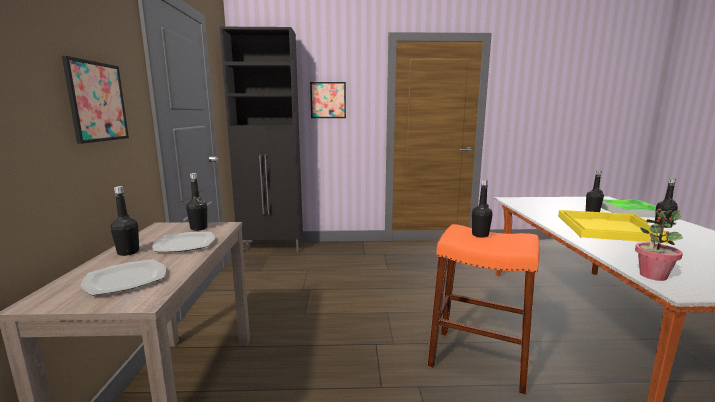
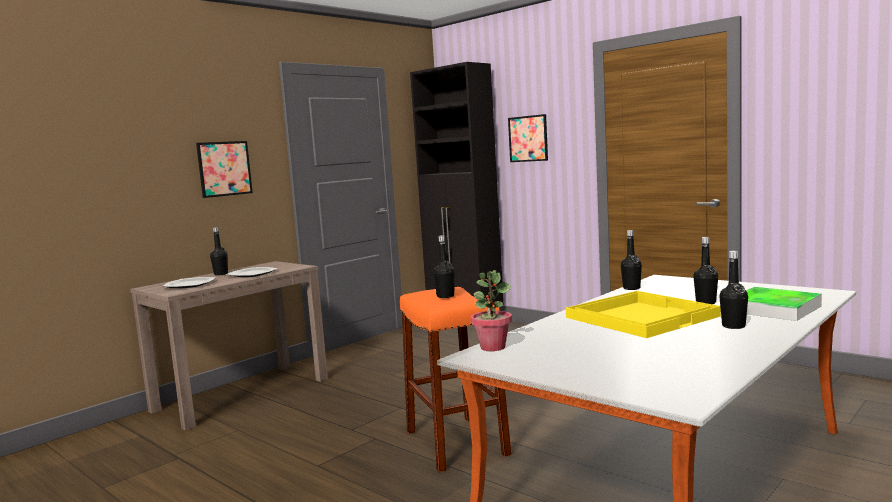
camera: 45 degrees right, 5 degrees down
black bottle [186,173,207,231] -> black bottle moved to [621,230,642,290]

